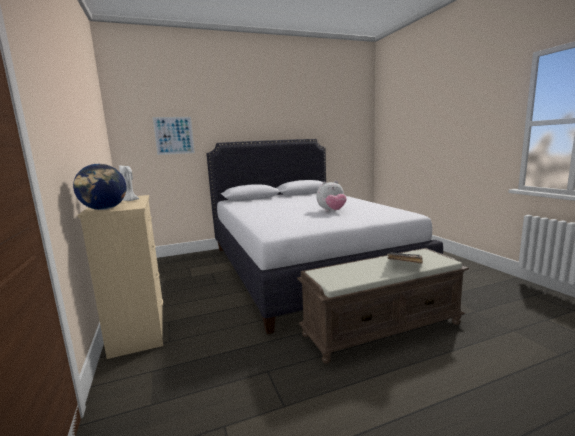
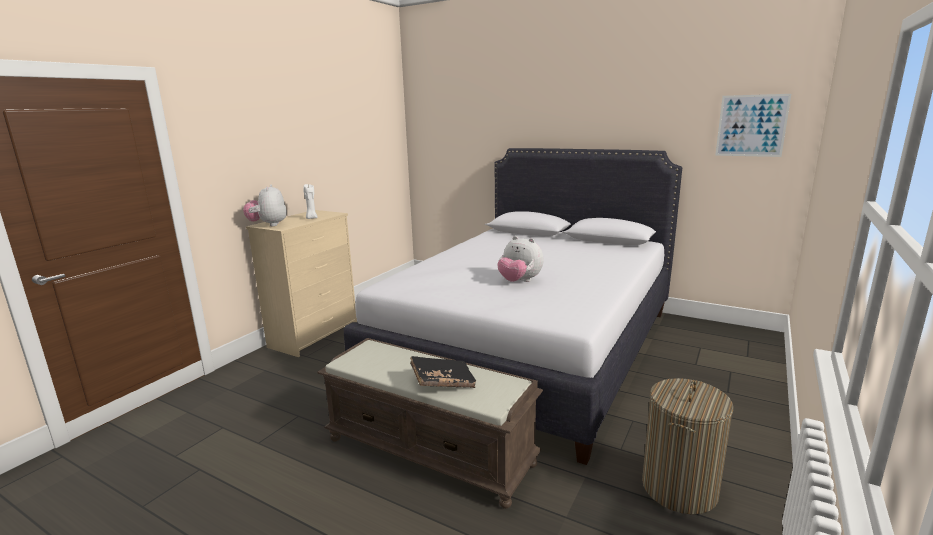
camera: 50 degrees right, 5 degrees up
globe [73,164,127,210] -> plush toy [243,184,287,226]
picture [153,117,195,155] -> picture moved to [715,94,791,157]
none -> laundry basket [642,378,733,514]

